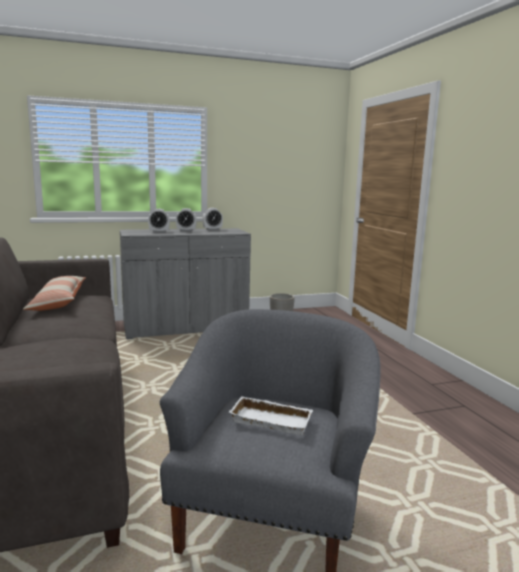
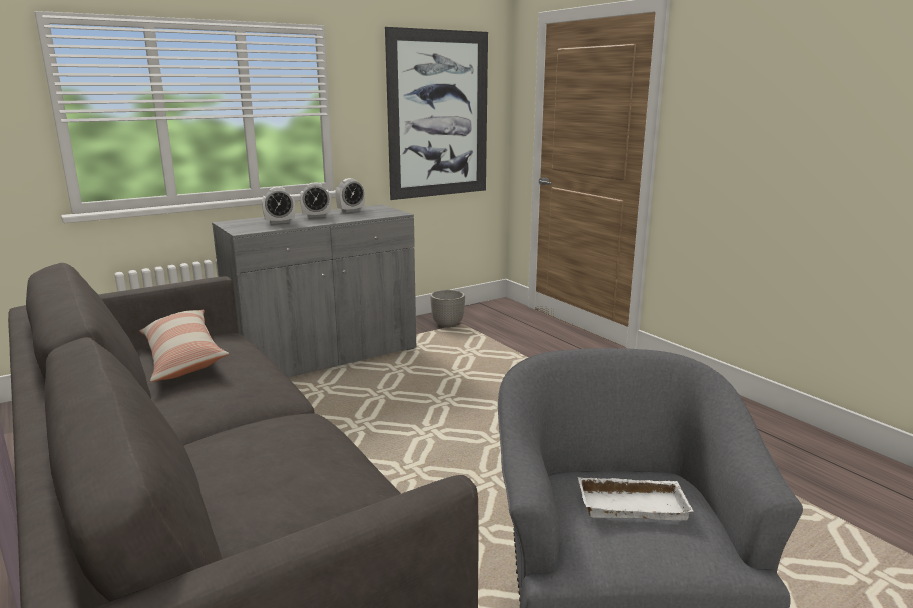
camera: 15 degrees left, 5 degrees up
none -> picture [385,27,488,200]

